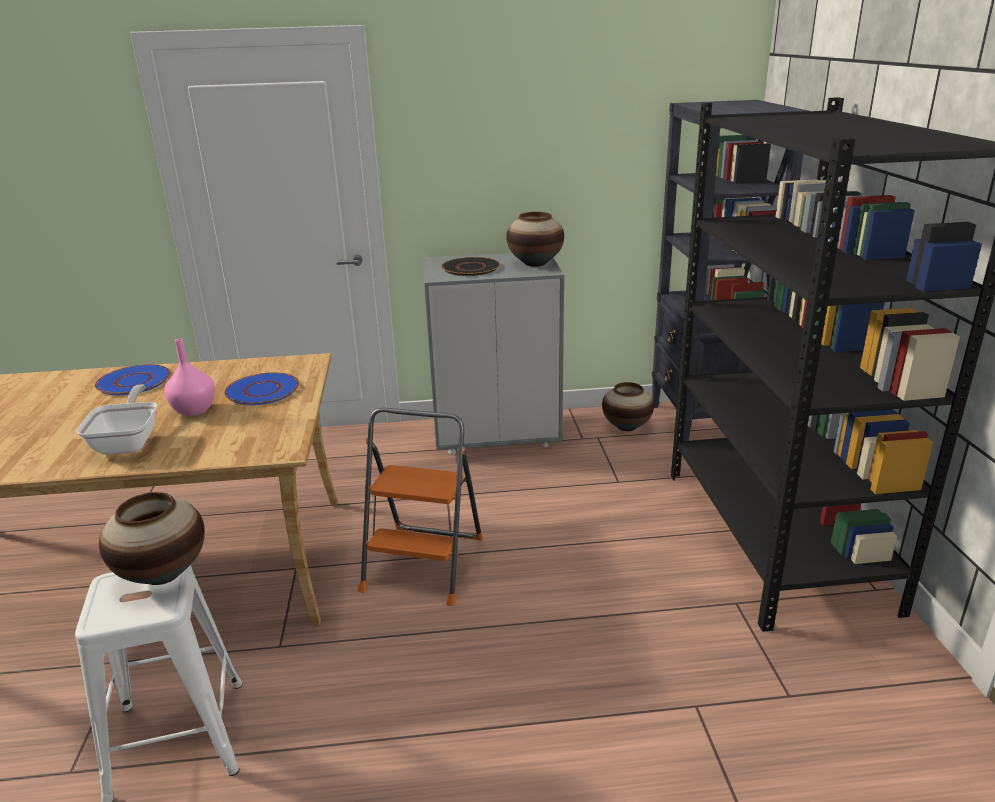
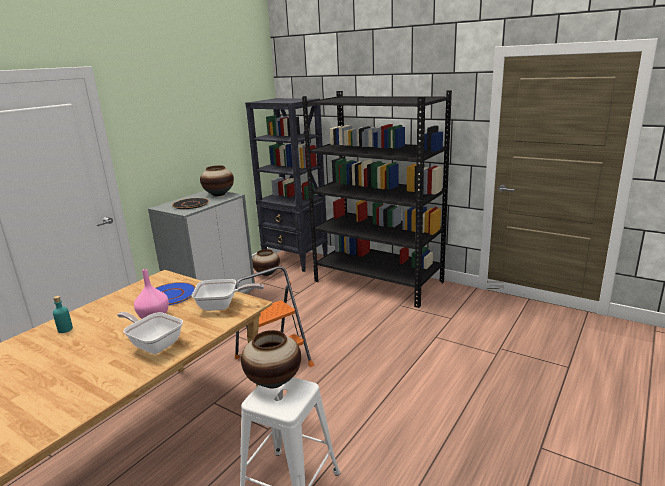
camera: 50 degrees left, 5 degrees down
blue plate [95,364,171,395] -> turquoise bottle [53,296,73,333]
none -> frying pan [192,279,264,311]

